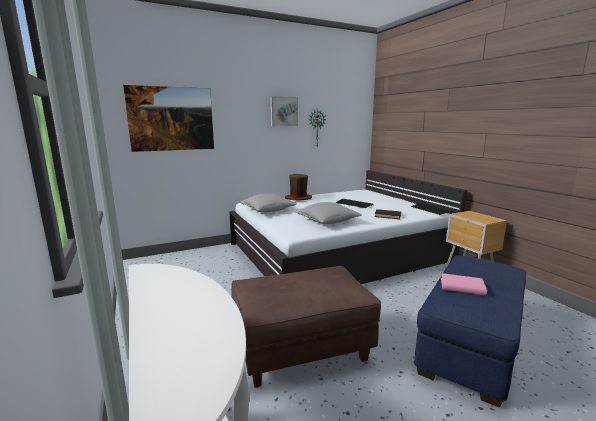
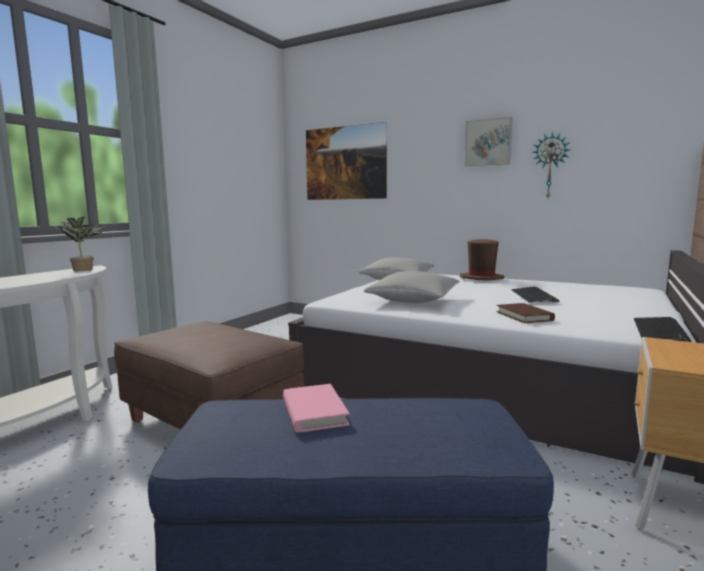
camera: 55 degrees right, 5 degrees down
none -> potted plant [55,216,105,271]

